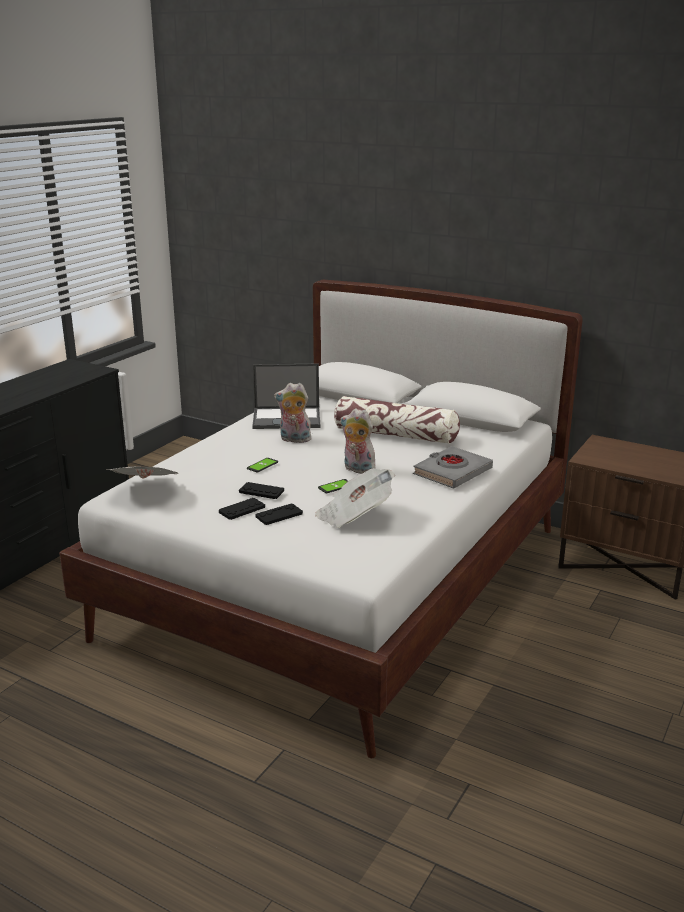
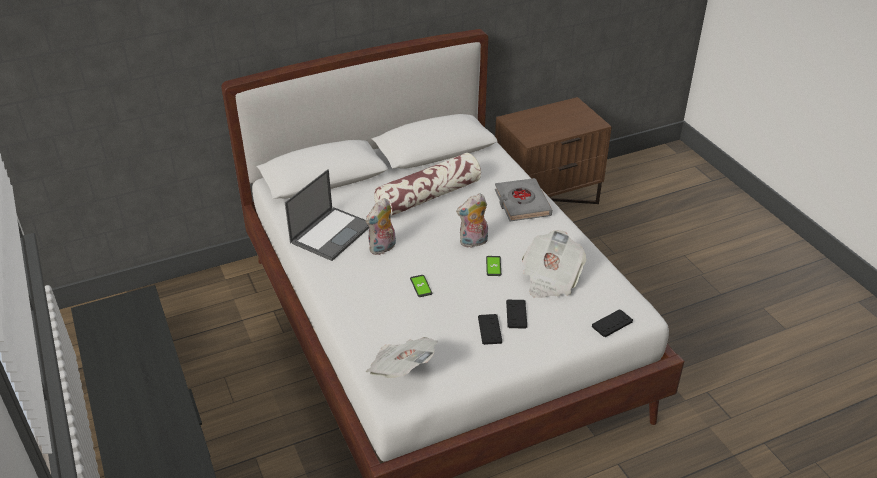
camera: 55 degrees left, 15 degrees up
black game controller [239,482,284,499] -> black game controller moved to [592,310,633,337]

